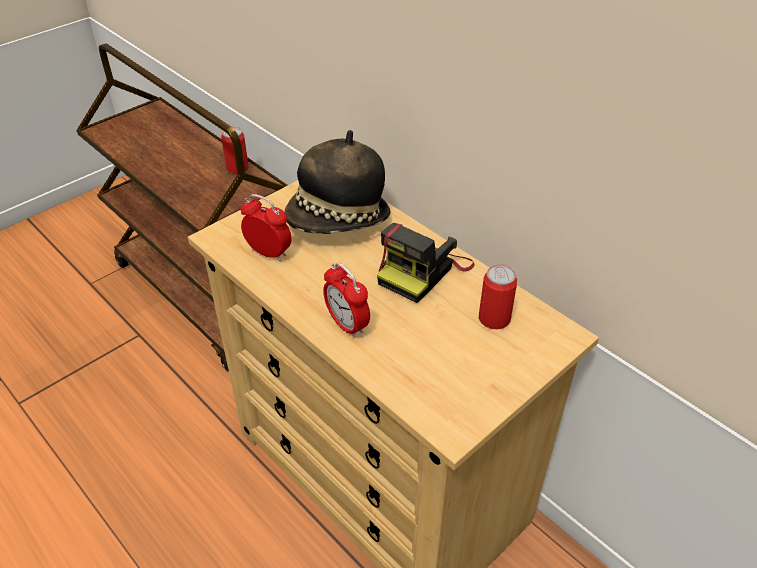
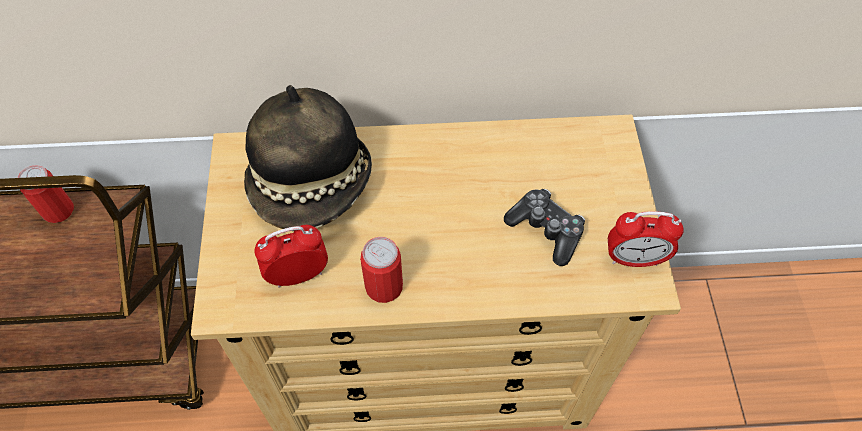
camera: 50 degrees left, 15 degrees up
alarm clock [323,262,370,338] -> alarm clock moved to [608,211,684,267]
camera [377,223,475,303] -> none
can [479,264,517,329] -> can moved to [360,237,403,303]
none -> game controller [504,189,585,266]

